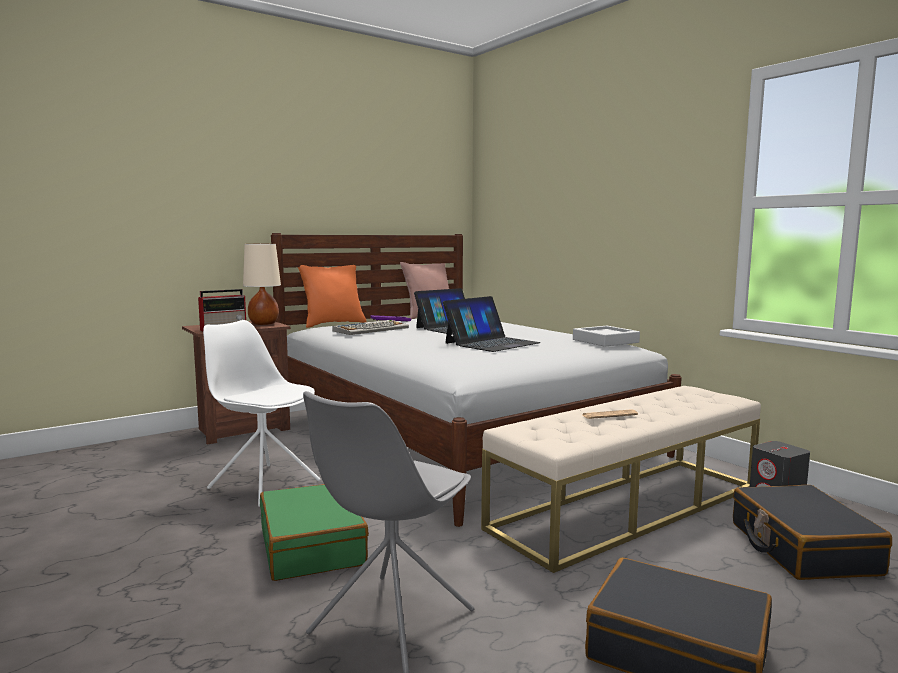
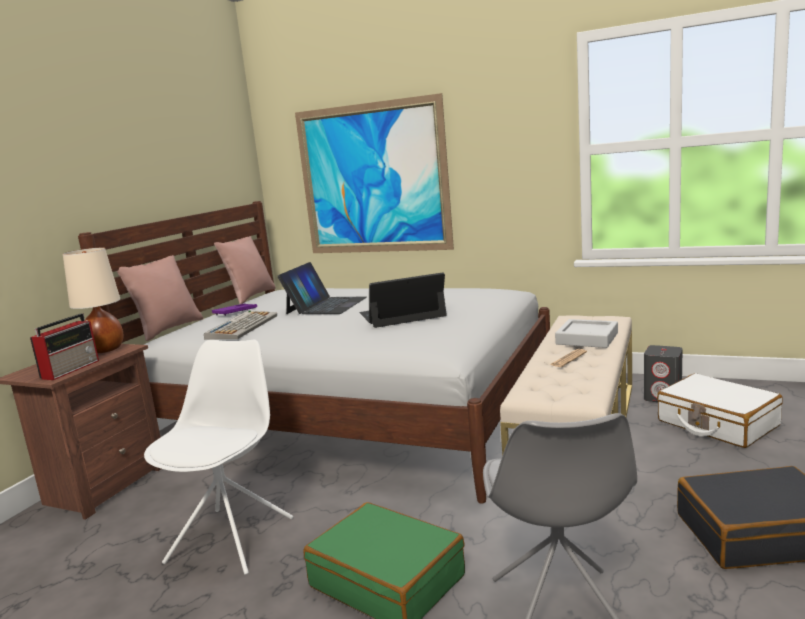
camera: 30 degrees left, 5 degrees up
white chair [203,320,321,507] -> white chair turned 105 degrees clockwise [144,339,293,575]
orange pillow [298,265,366,328] -> pink pillow [116,255,203,341]
laptop [443,296,541,352] -> laptop turned 120 degrees counterclockwise [360,272,447,328]
grey tray [573,326,640,347] -> grey tray moved to [555,319,618,348]
black suitcase [733,485,892,580] -> white suitcase [657,373,783,448]
none -> picture [295,93,454,253]

